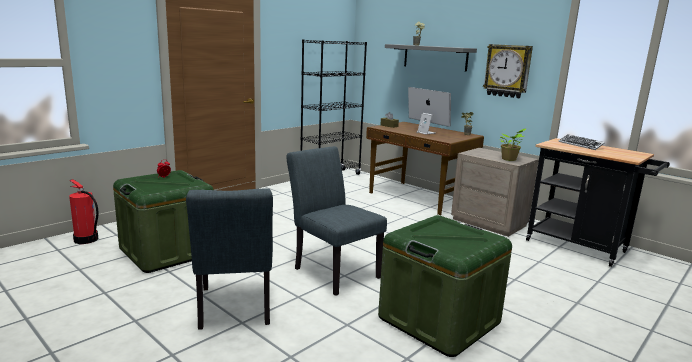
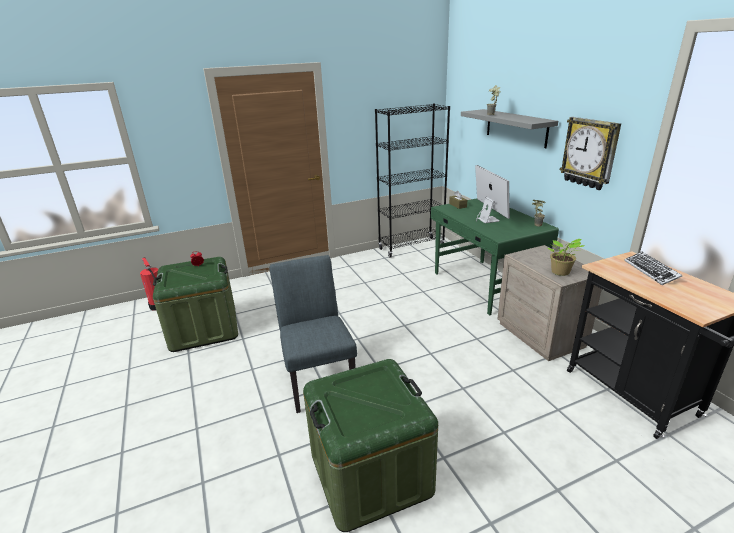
camera: 25 degrees right, 10 degrees up
grey chair [186,189,273,329] -> none
brown desk [366,122,484,215] -> green desk [431,198,559,315]

